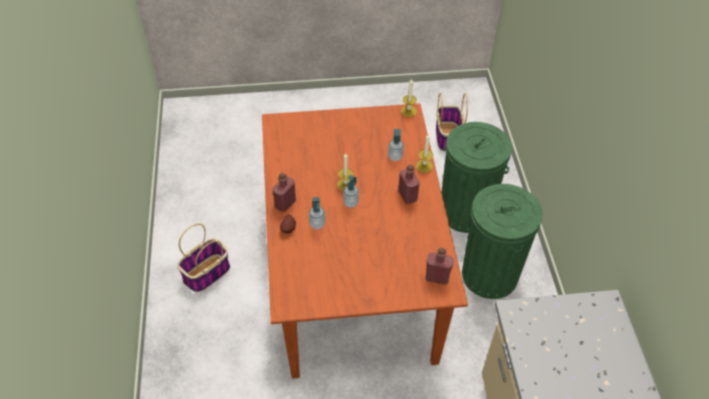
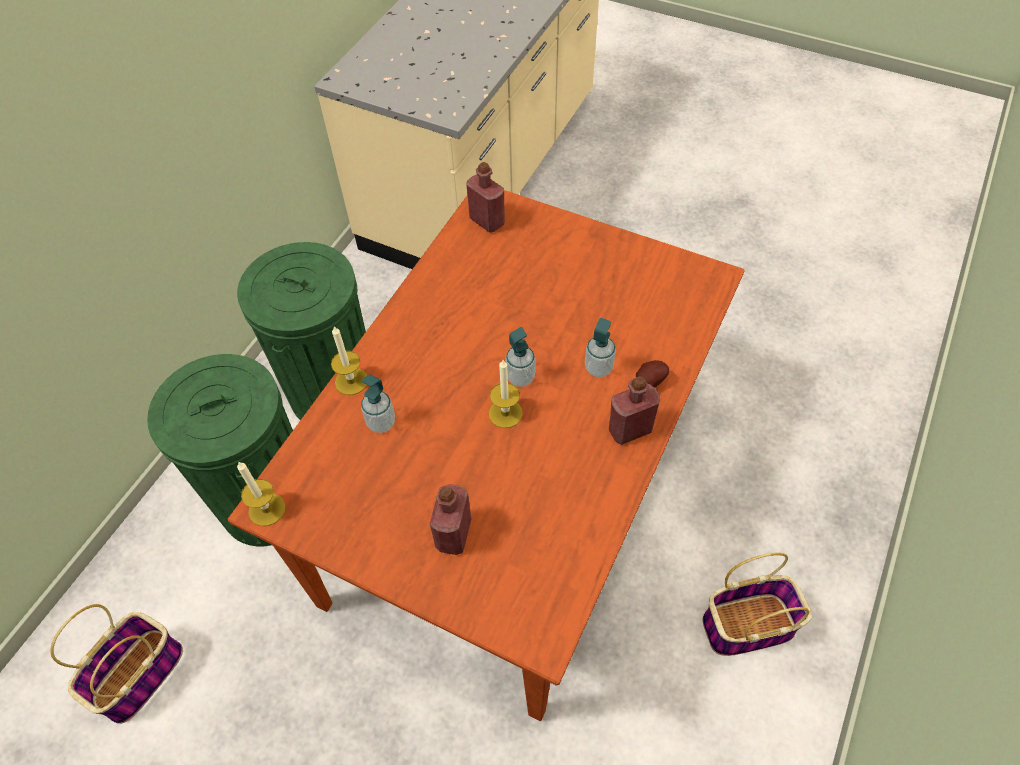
camera: 145 degrees left, 5 degrees up
red bottle [398,165,420,204] -> red bottle moved to [430,484,471,555]

